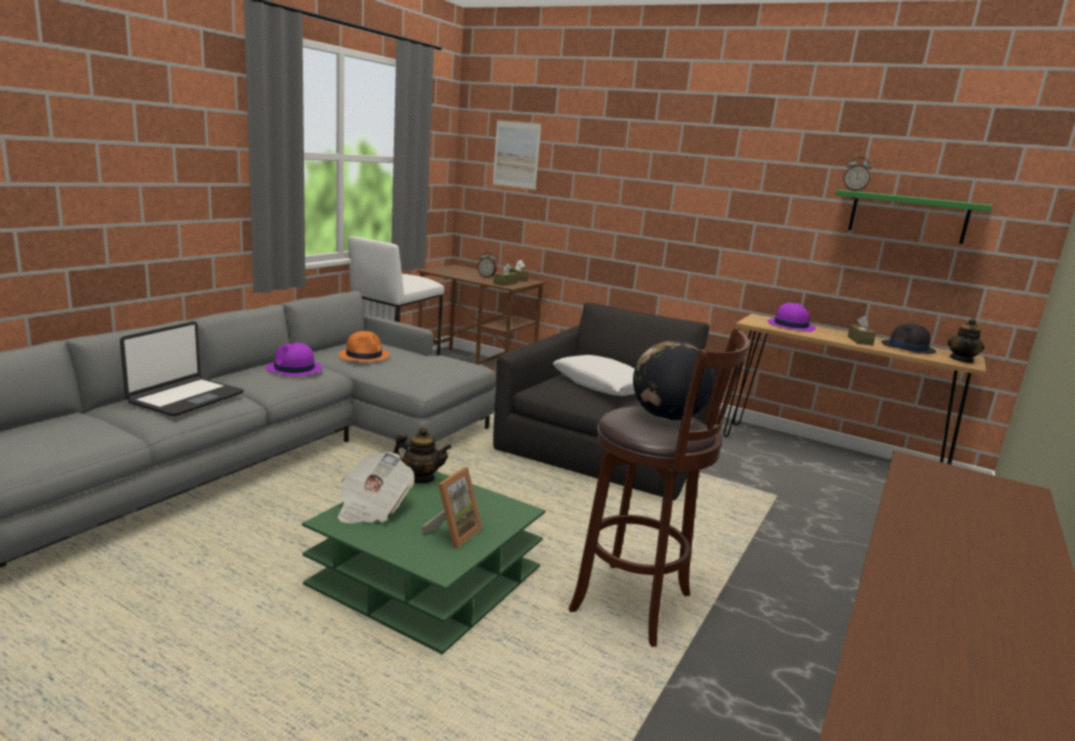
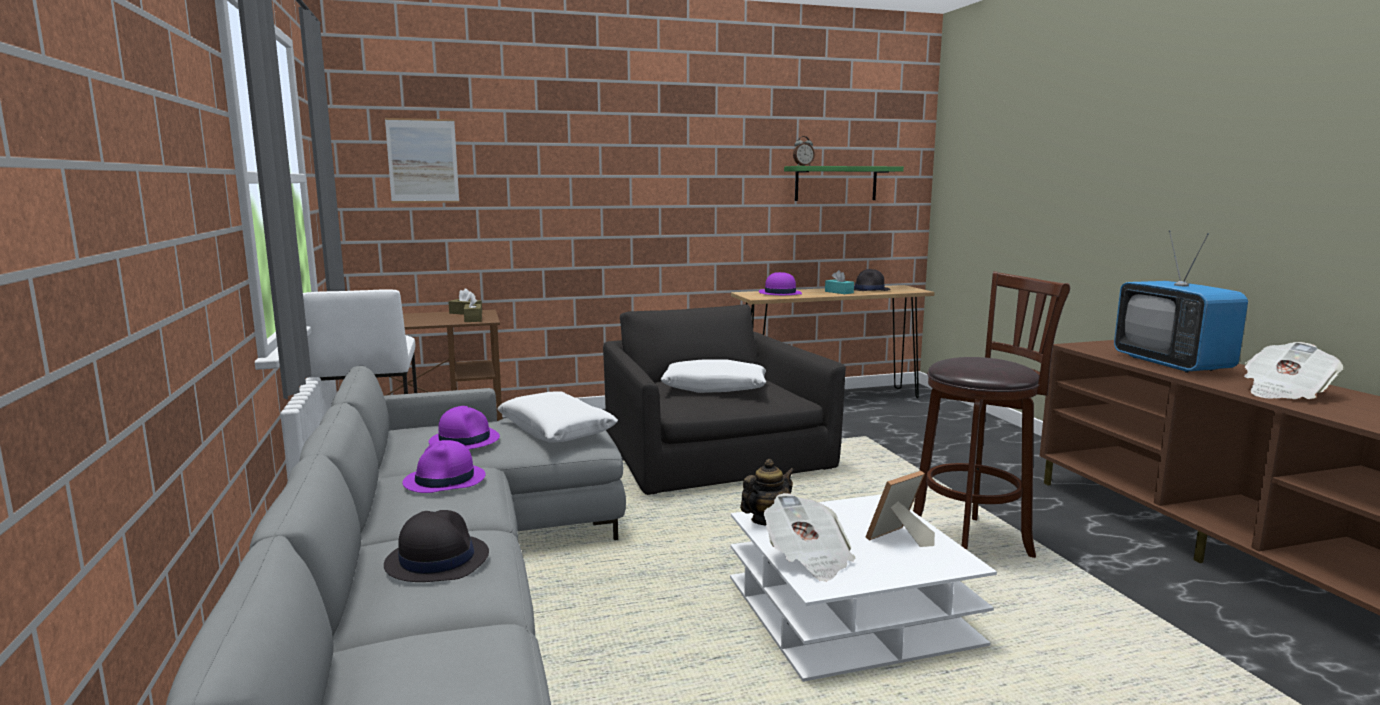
camera: 45 degrees left, 5 degrees down
laptop [120,321,244,417] -> black hat [384,510,489,582]
green coffee table [302,471,545,654] -> white coffee table [730,494,997,682]
orange hat [339,331,390,362] -> purple hat [429,406,500,450]
picture frame [421,467,482,548] -> picture frame turned 105 degrees counterclockwise [866,471,935,547]
alarm clock [478,252,497,278] -> none
globe [633,341,714,421] -> none
brown tissue box [848,316,876,346] -> turquoise tissue box [825,270,854,294]
teapot [948,318,985,363] -> none
none -> white pillow [497,391,618,443]
none -> television [1114,230,1248,373]
none -> newspaper [1244,342,1343,399]

